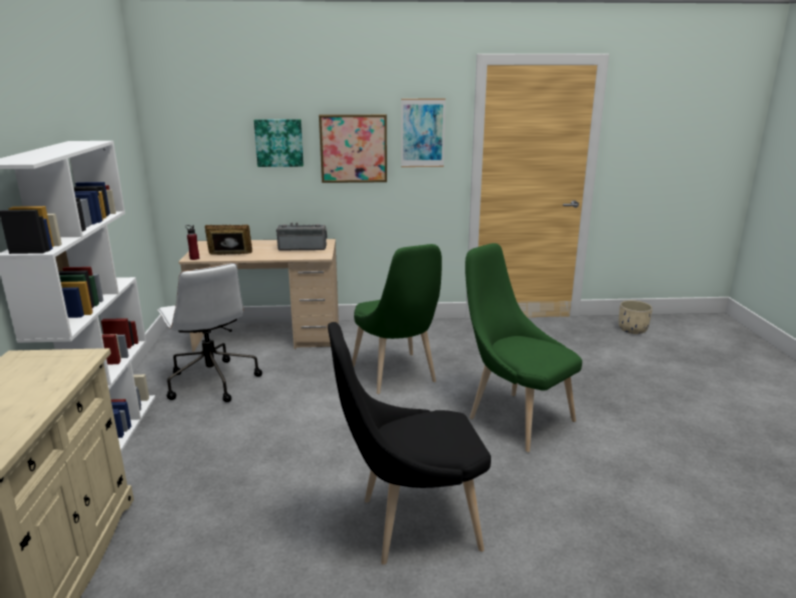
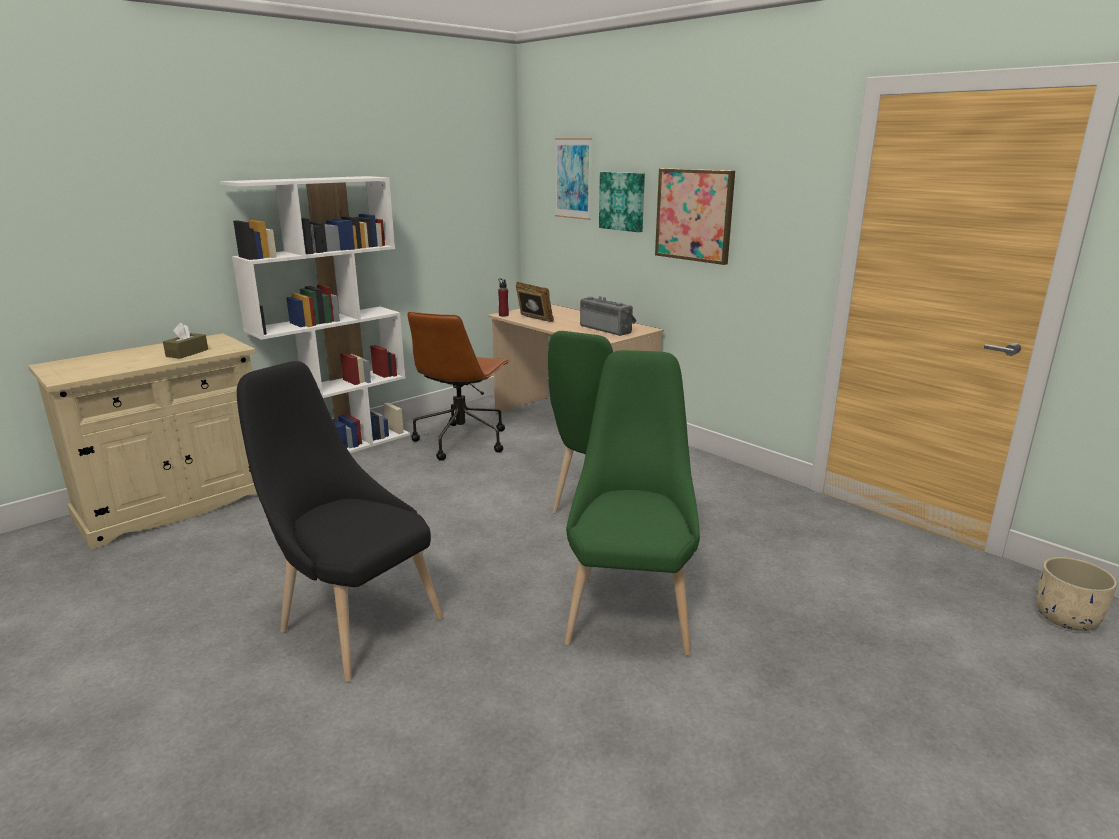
camera: 50 degrees right, 0 degrees up
white office chair [157,263,262,402] -> brown office chair [408,312,510,461]
picture [401,98,446,167] -> picture moved to [555,138,592,220]
none -> brown tissue box [163,323,208,359]

